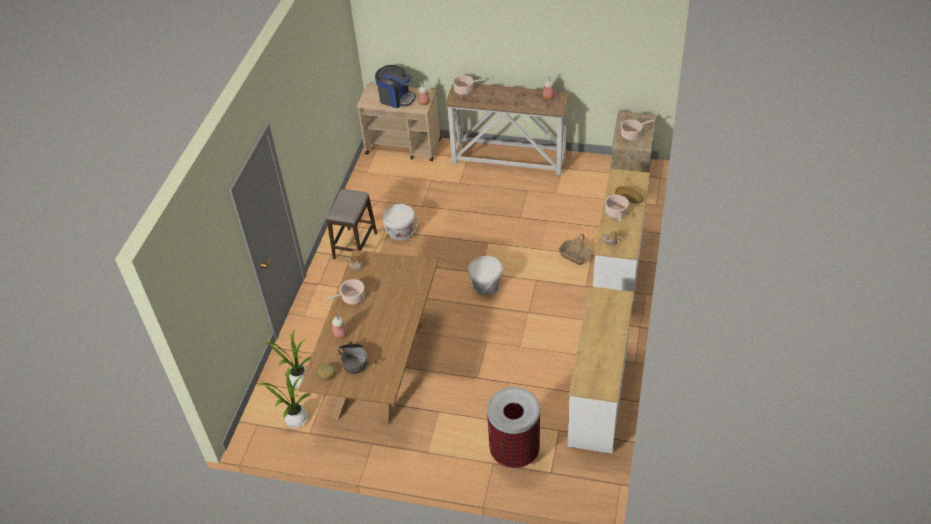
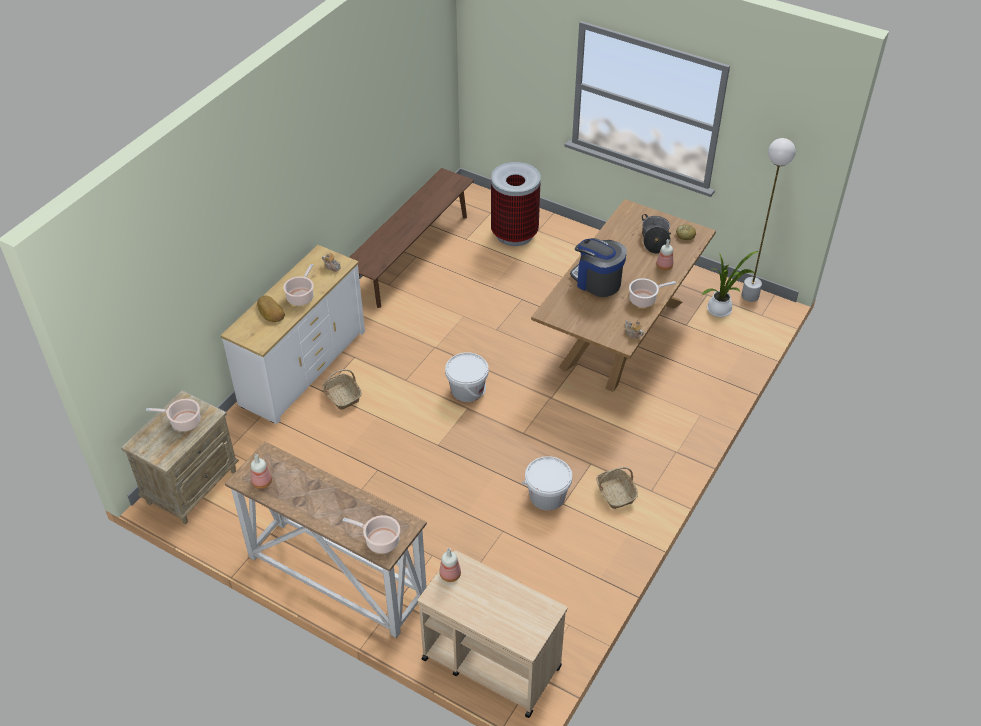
camera: 165 degrees left, 0 degrees up
potted plant [263,331,311,389] -> none
stool [326,189,377,259] -> basket [596,467,638,509]
coffee machine [375,65,416,108] -> coffee machine moved to [570,238,627,297]
white dresser [568,286,634,454] -> brown bench [349,168,474,308]
none -> white floor lamp [741,138,796,302]

